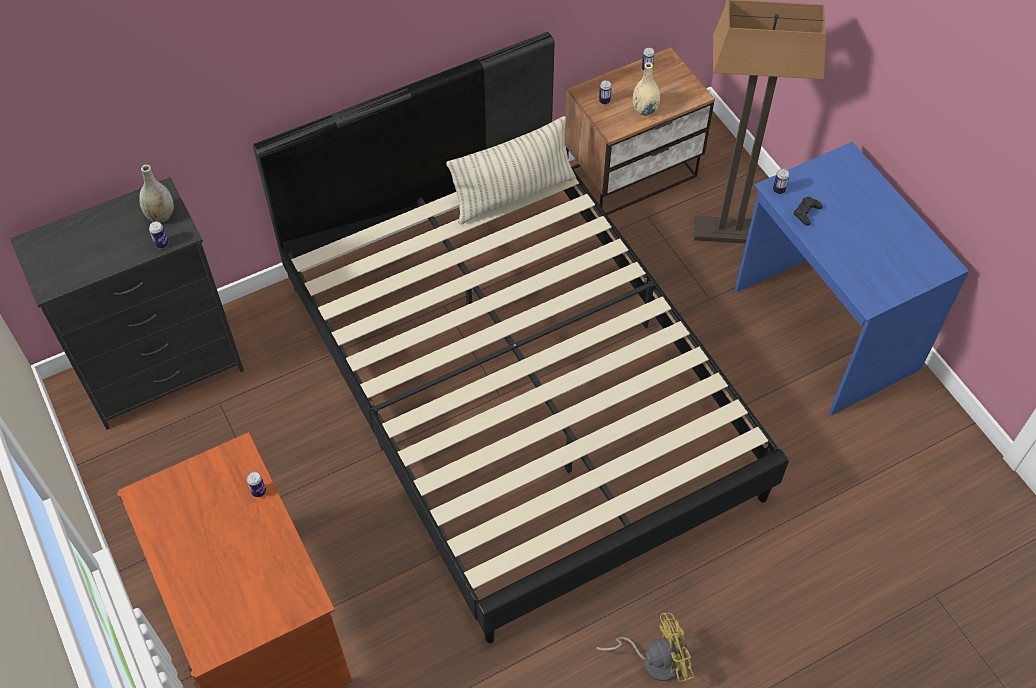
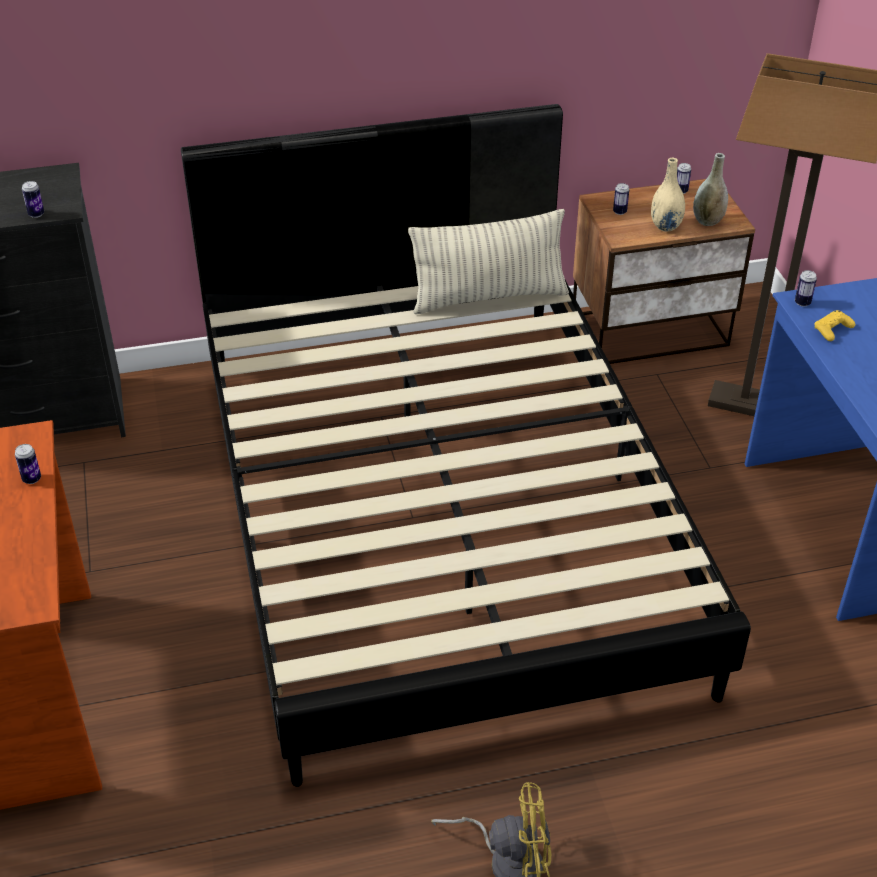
camera: 15 degrees right, 15 degrees down
grey vase [139,165,174,223] -> grey vase moved to [693,153,728,226]
black game controller [794,197,823,226] -> yellow game controller [815,310,855,341]

